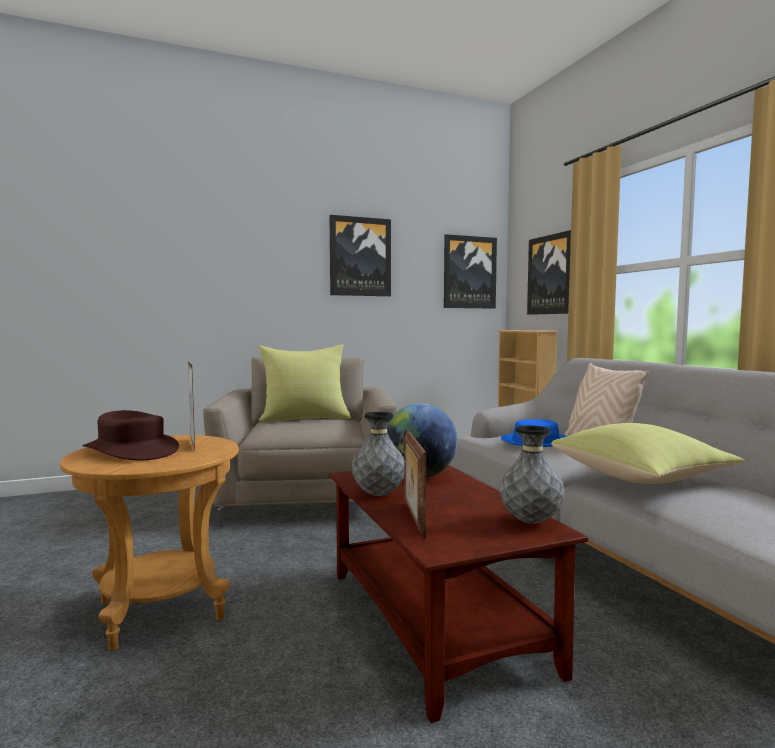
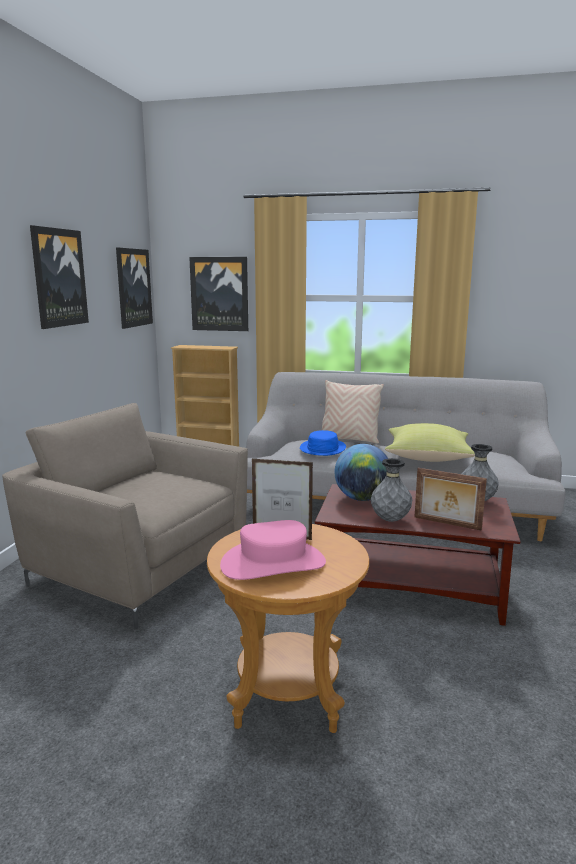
camera: 55 degrees left, 10 degrees up
brown hat [82,410,179,460] -> pink hat [220,520,326,580]
yellow pillow [258,344,351,422] -> none

